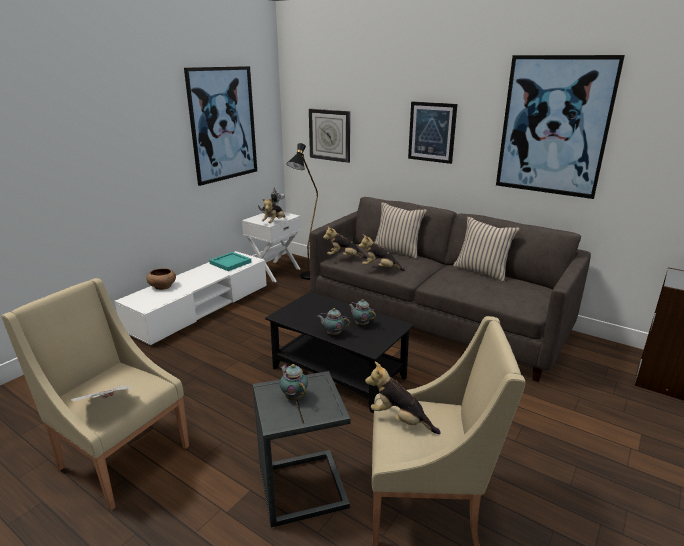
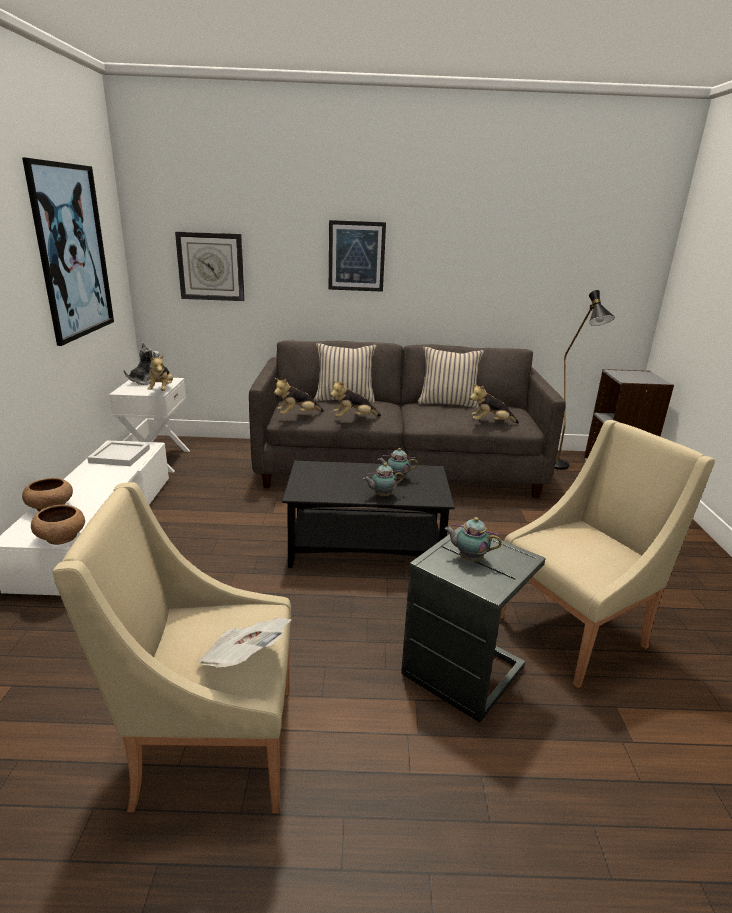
camera: 35 degrees left, 0 degrees up
turquoise tray [209,252,251,271] -> white tray [87,441,150,466]
black floor lamp [286,143,318,280] -> black floor lamp moved to [554,290,615,470]
plush toy [365,362,441,434] -> plush toy moved to [470,383,519,424]
picture [496,55,625,199] -> none
none -> brown bowl [31,505,85,545]

